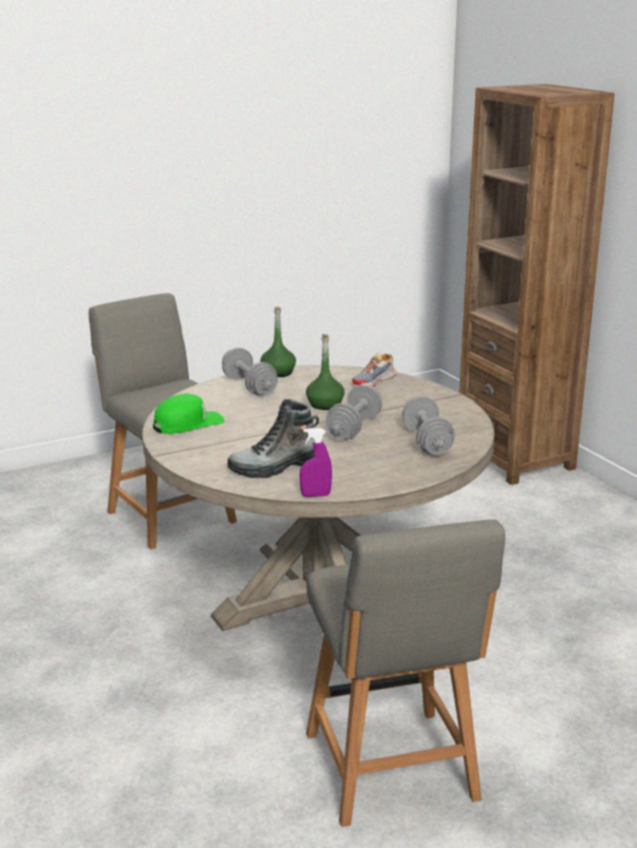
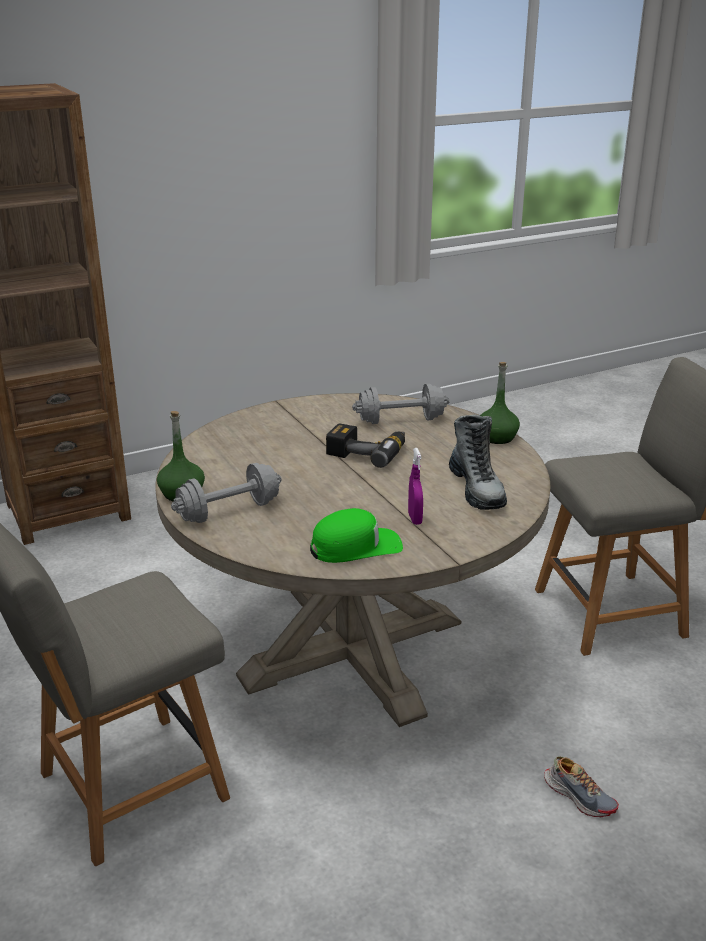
camera: 90 degrees left, 5 degrees up
green cap [153,394,225,434] -> green cap turned 105 degrees clockwise [310,508,403,563]
purple spray bottle [300,428,332,497] -> purple spray bottle moved to [408,448,423,525]
green bottle [306,334,344,410] -> green bottle moved to [480,362,520,444]
grey dumbbell [326,384,382,440] -> power drill [326,423,405,468]
shoe [352,353,397,387] -> shoe moved to [544,756,619,817]

